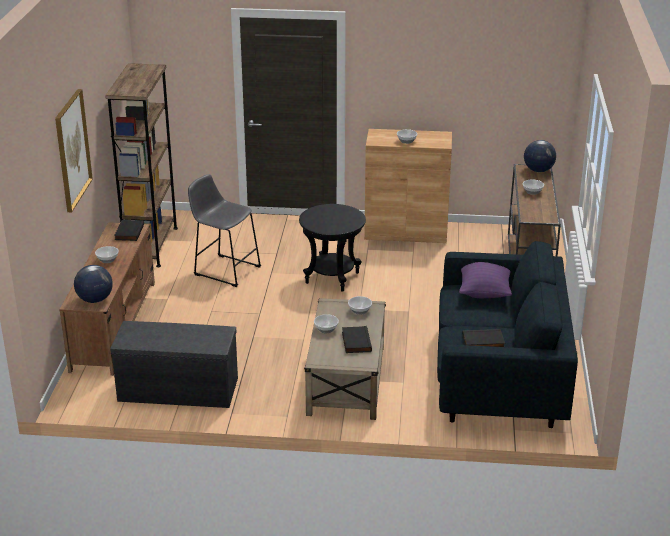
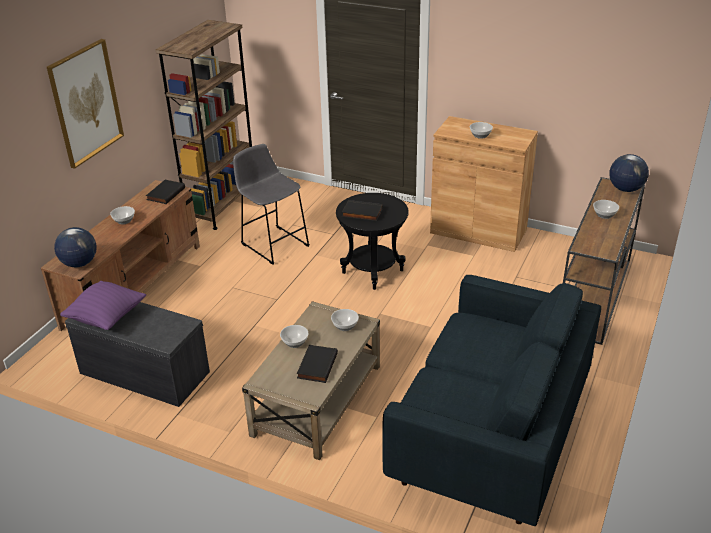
camera: 20 degrees right, 5 degrees up
purple pillow [459,262,512,298] -> purple pillow moved to [60,281,146,330]
black book [462,329,505,347] -> black book moved to [342,200,383,221]

